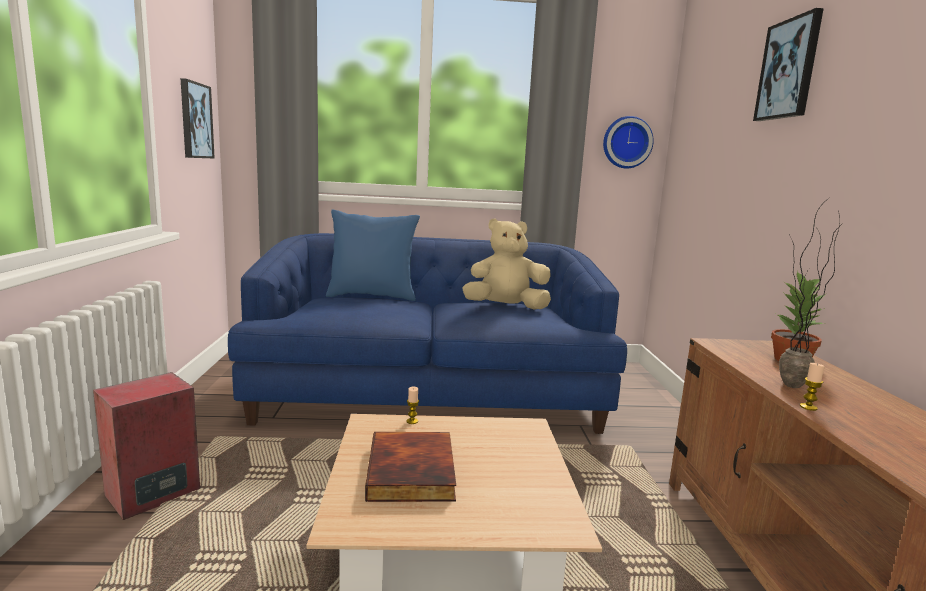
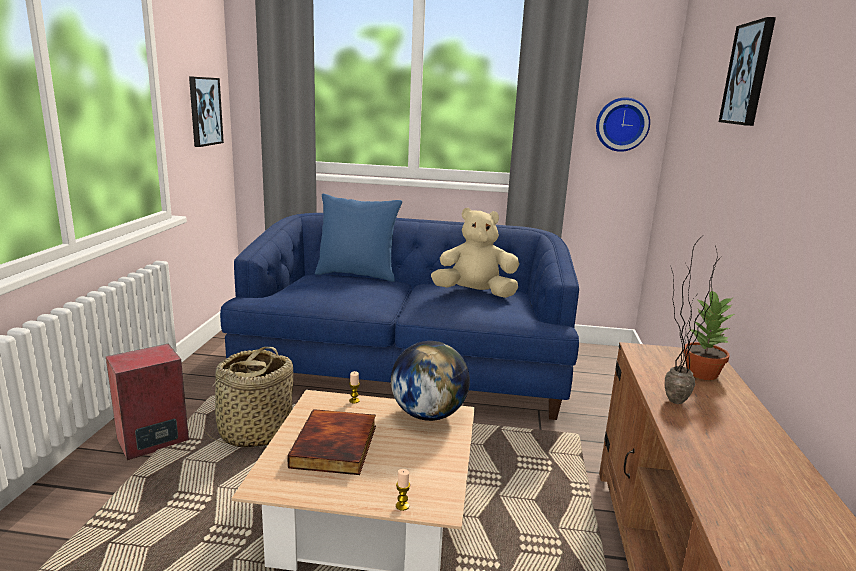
camera: 10 degrees right, 5 degrees up
candle [800,363,825,411] -> candle moved to [396,469,410,511]
none -> basket [203,347,293,447]
none -> globe [391,341,470,421]

